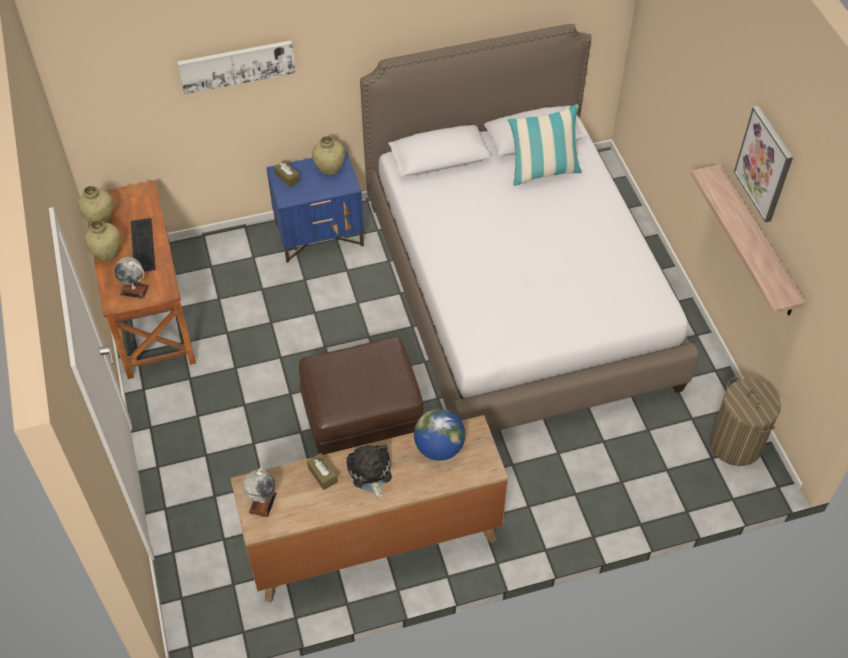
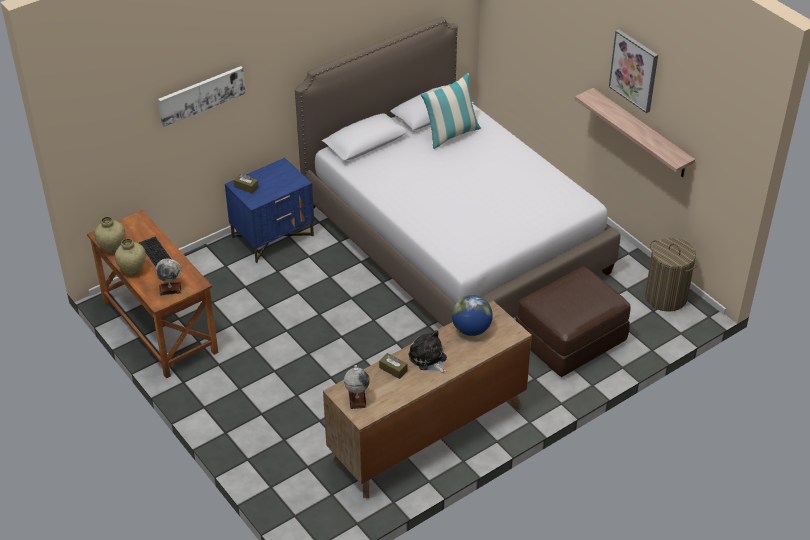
camera: 20 degrees left, 10 degrees down
brown ottoman [299,336,424,455] -> brown ottoman moved to [516,266,631,377]
beige vase [312,136,345,175] -> none

